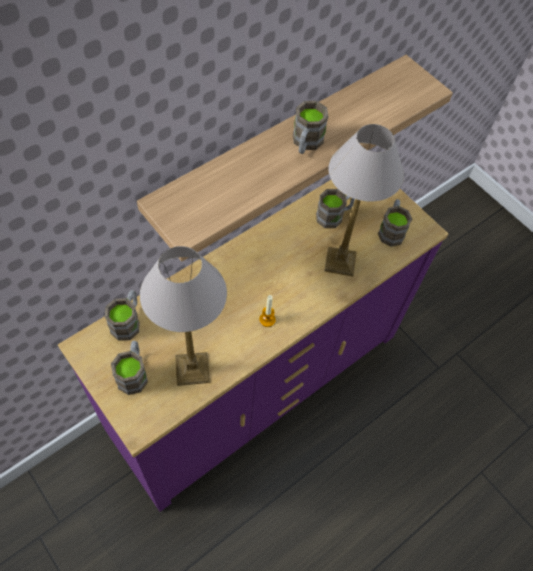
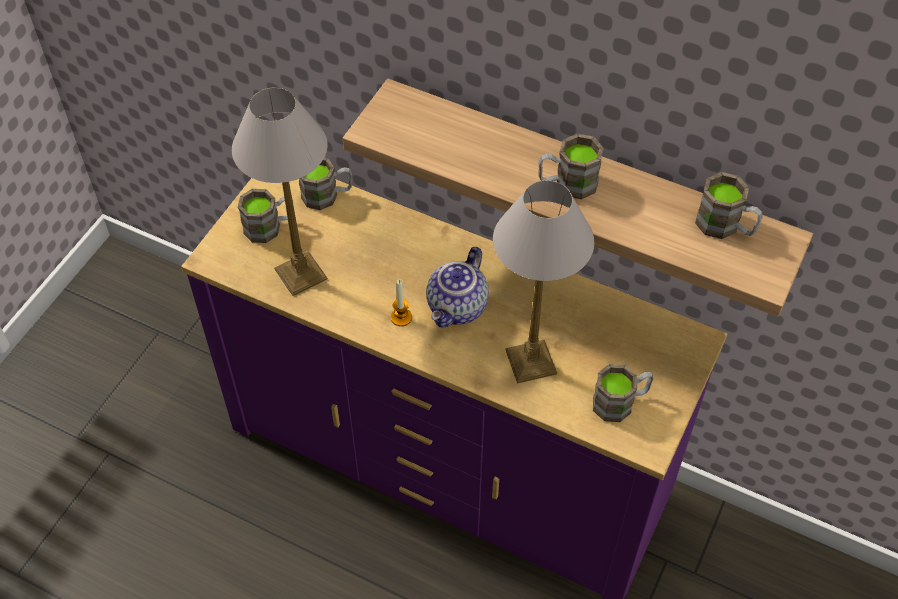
camera: 70 degrees right, 5 degrees down
brown mug [316,189,355,228] -> brown mug moved to [695,172,763,239]
none -> teapot [426,247,489,327]

